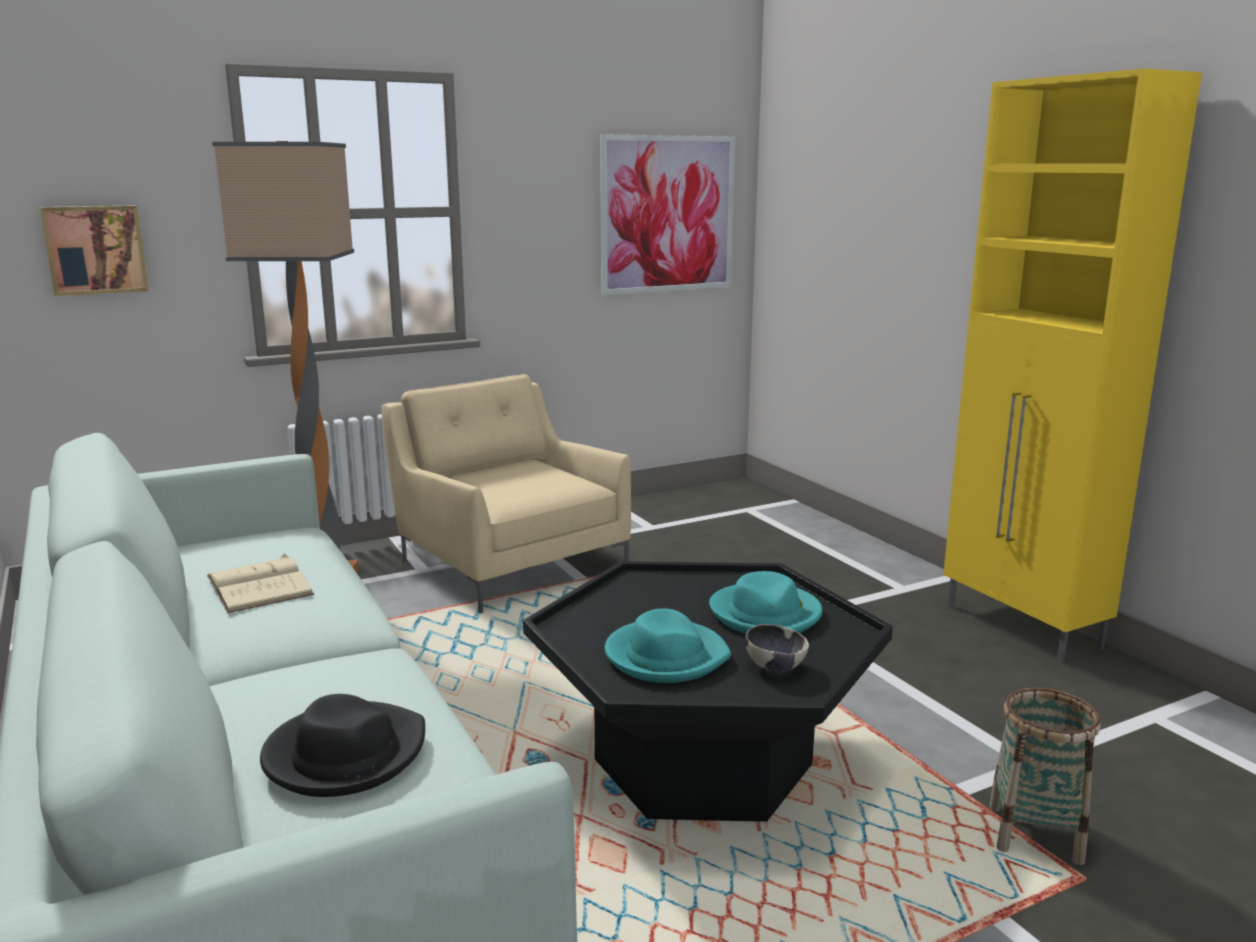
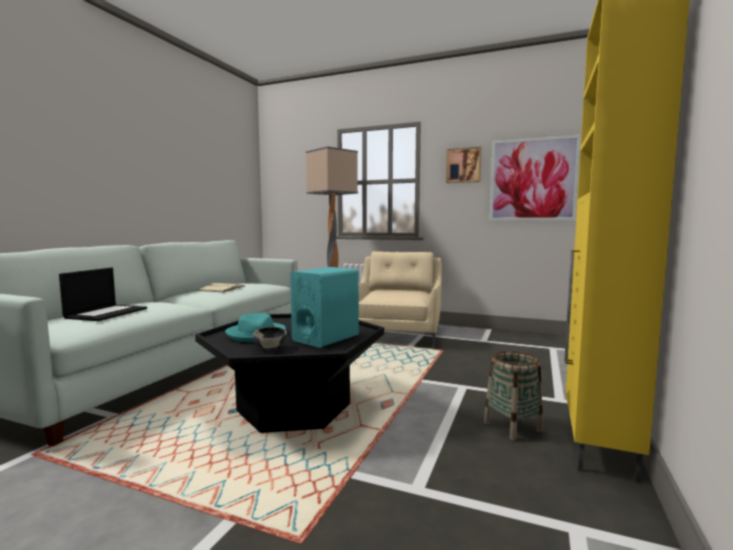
camera: 50 degrees right, 10 degrees down
picture [40,206,149,296] -> picture moved to [446,147,482,183]
black hat [260,694,425,797] -> laptop [59,268,147,321]
turquoise hat [709,571,823,633] -> turquoise speaker [290,267,359,348]
basket [989,688,1101,865] -> basket moved to [484,351,543,440]

